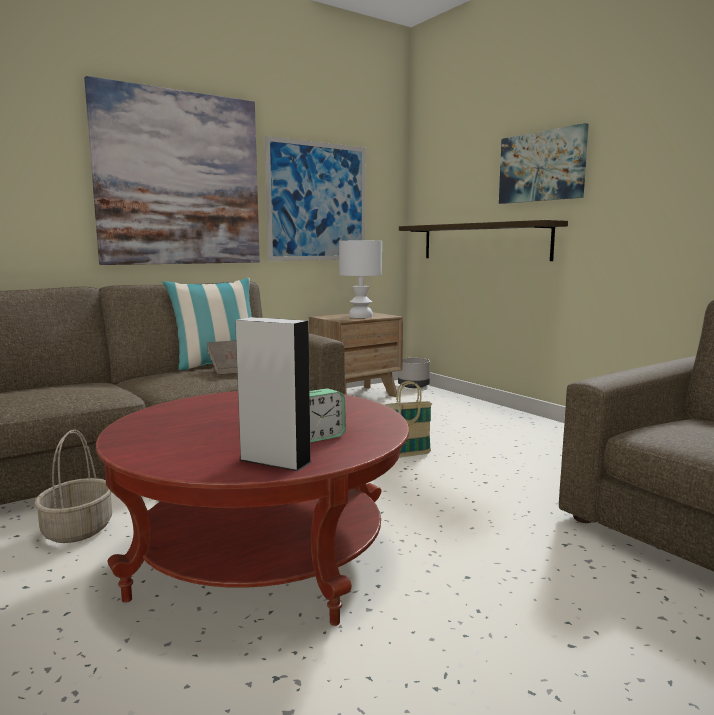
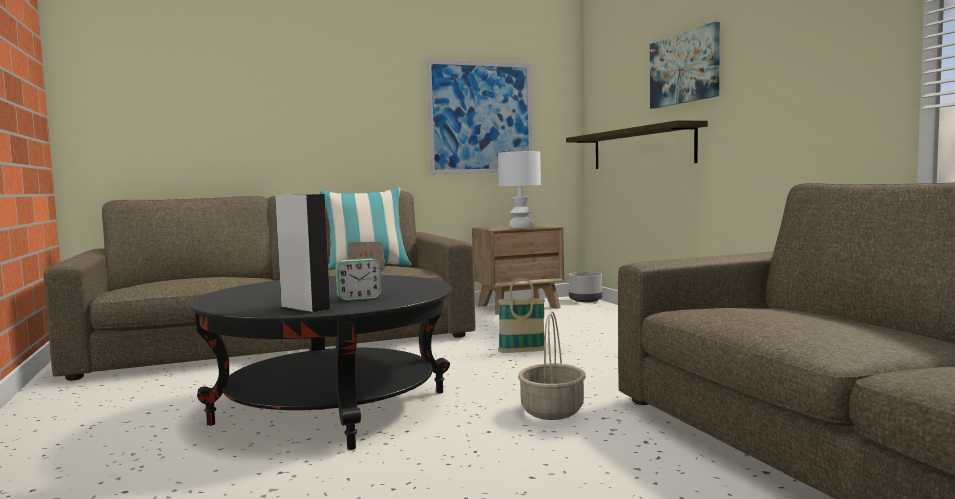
camera: 15 degrees right, 5 degrees down
basket [34,430,112,543] -> basket moved to [518,311,586,420]
picture [84,76,260,265] -> none
red coffee table [96,391,409,626] -> black coffee table [190,275,452,450]

